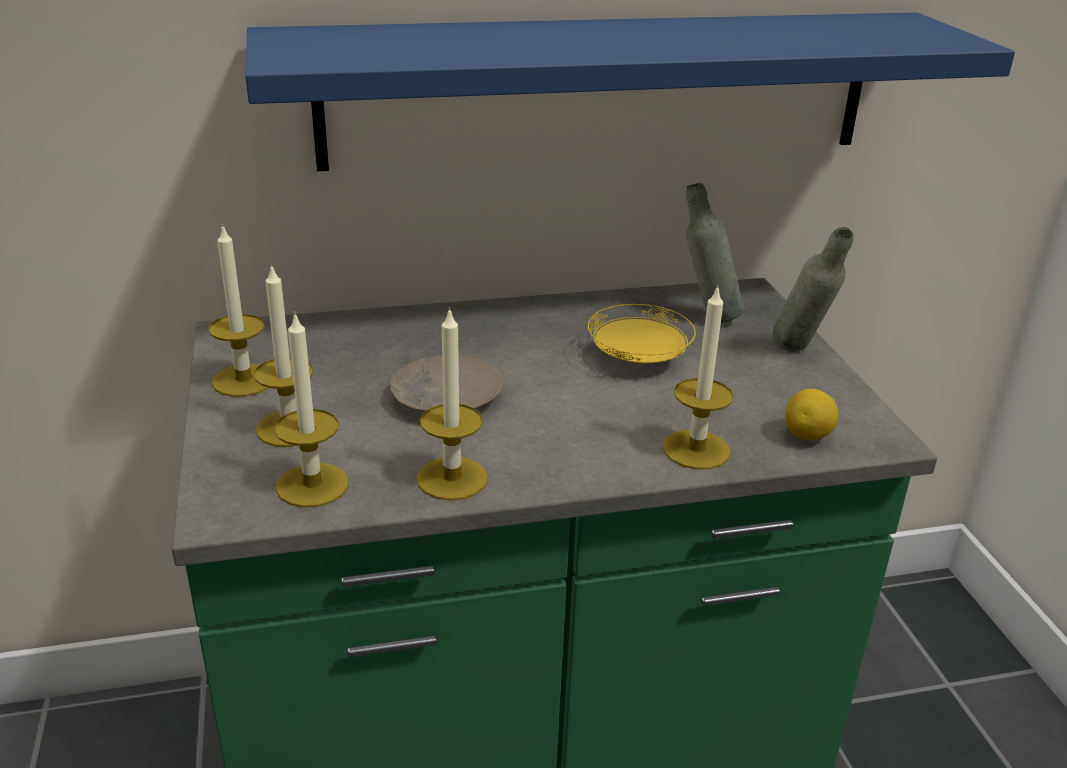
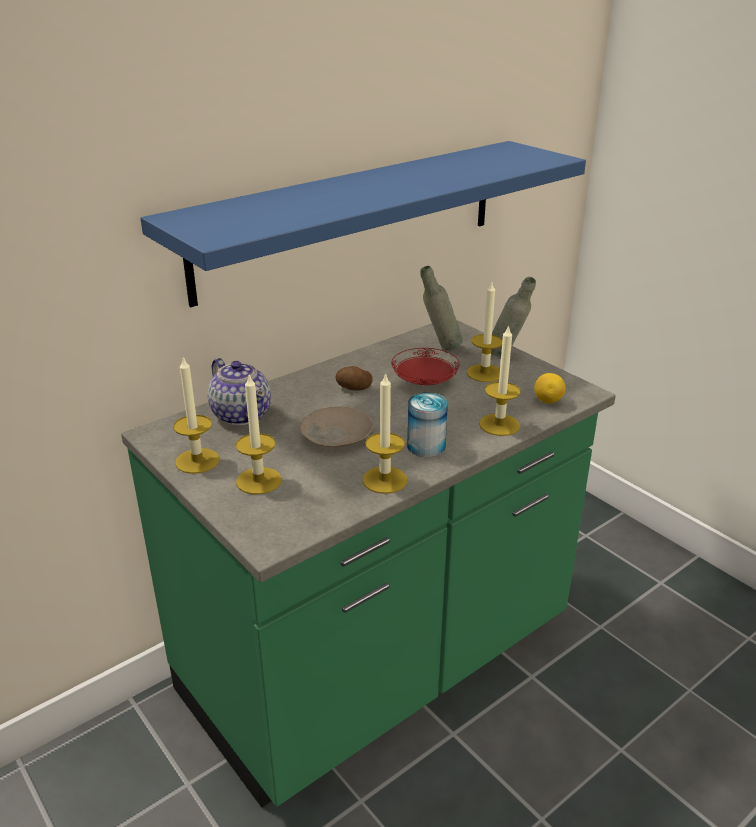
camera: 25 degrees left, 0 degrees up
candle [274,311,349,508] -> candle moved to [467,282,503,382]
yellow plate [588,304,696,364] -> red plate [391,348,460,385]
none -> teapot [208,358,271,426]
none -> potato [335,366,373,391]
none -> can [407,393,448,457]

